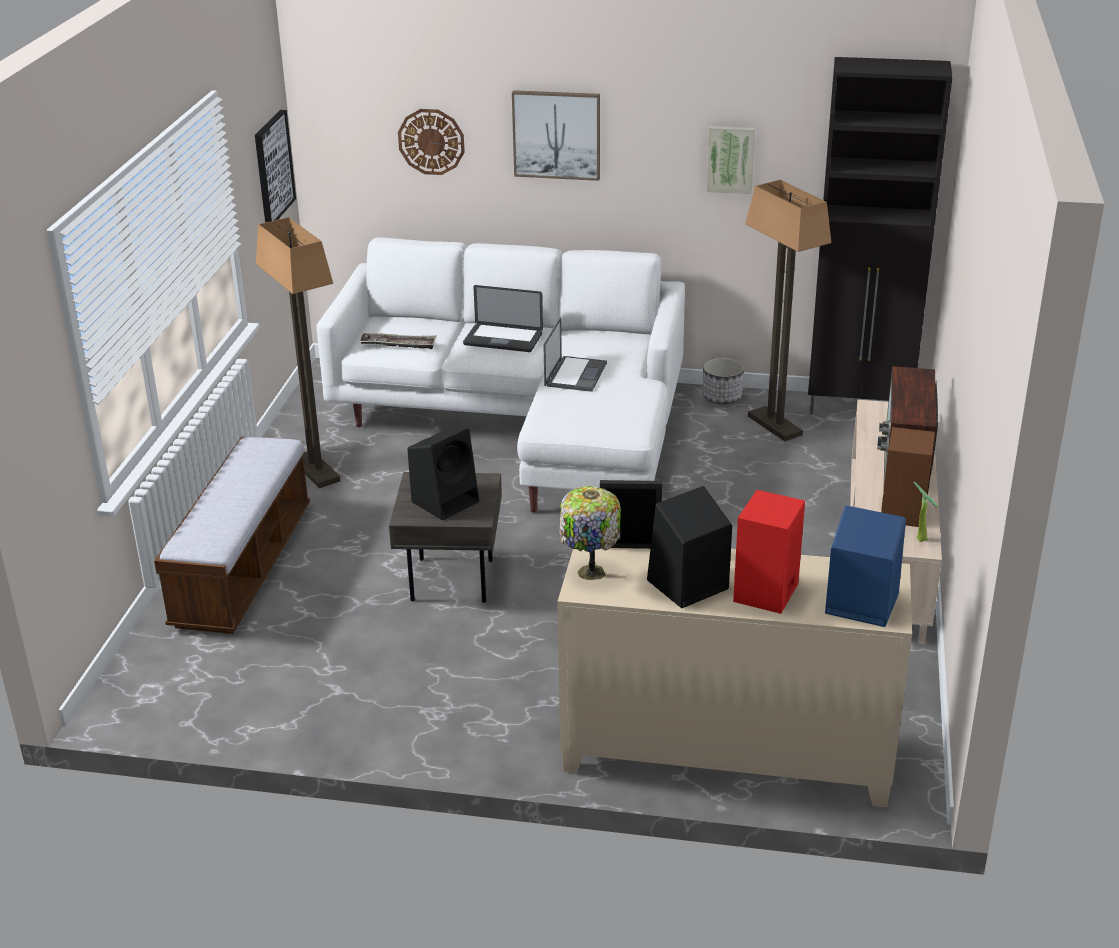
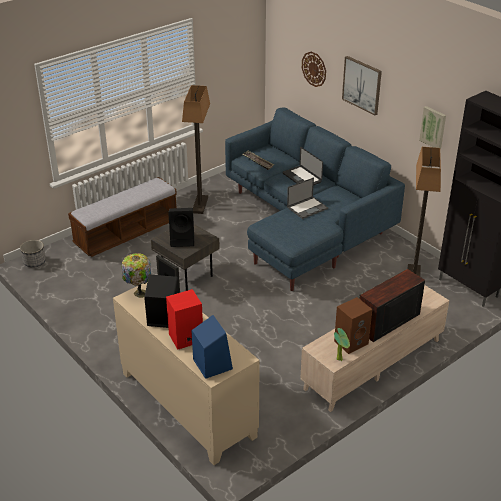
camera: 40 degrees right, 5 degrees up
picture [255,110,296,223] -> none
white sofa [316,237,685,512] -> blue sofa [225,107,405,291]
planter [703,358,744,404] -> planter moved to [20,240,46,267]

